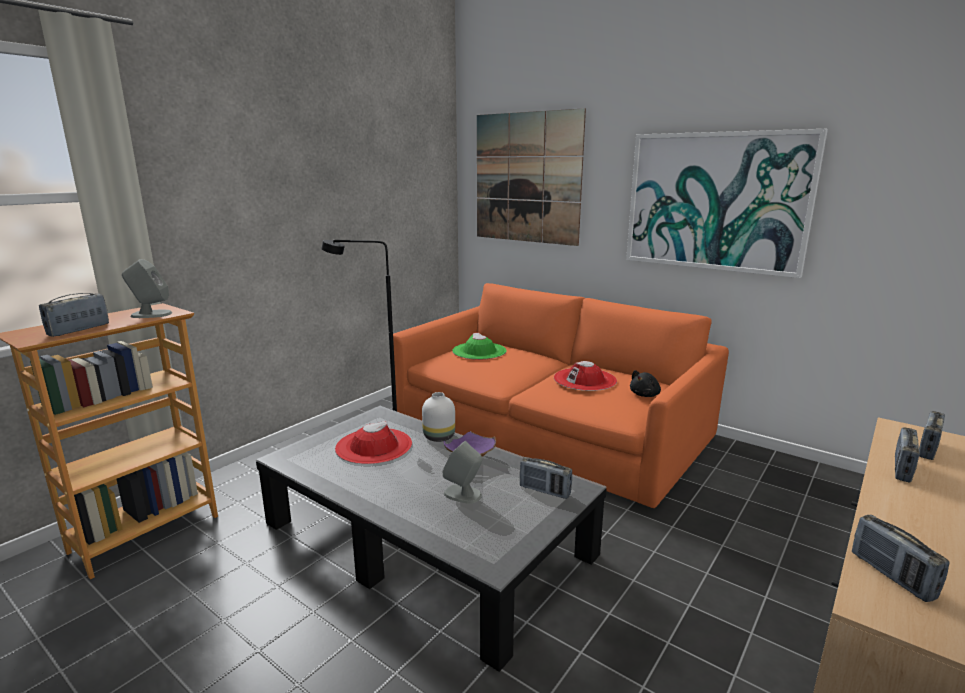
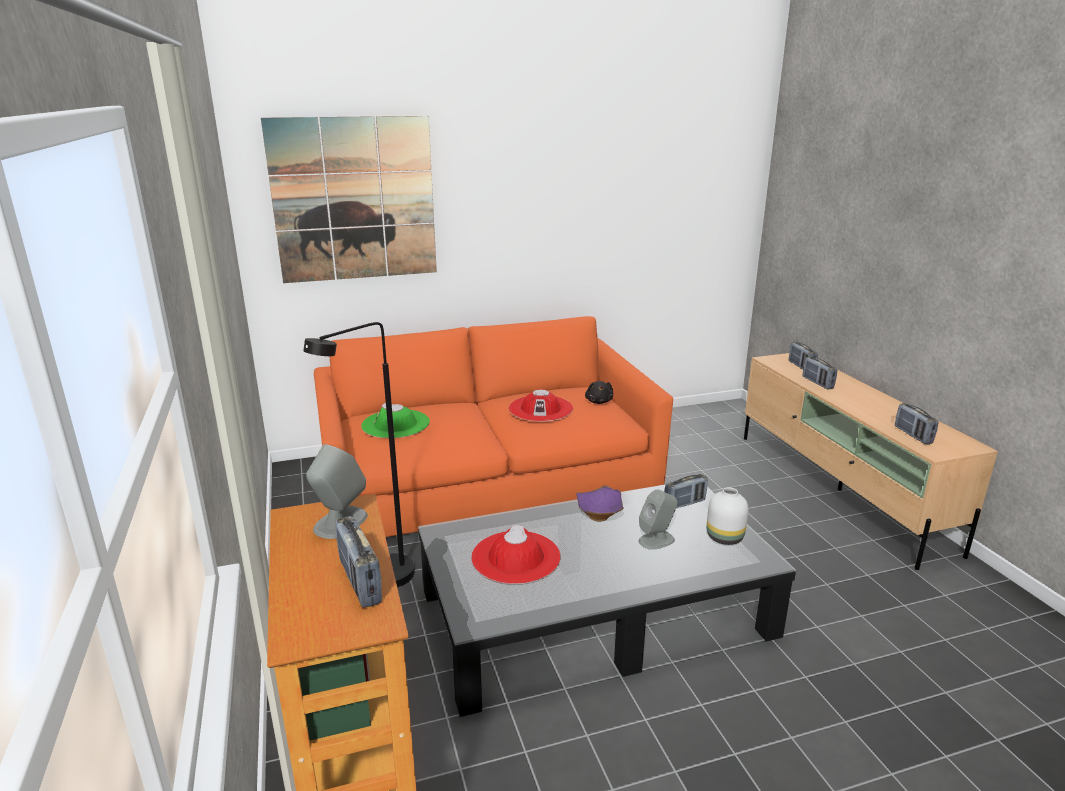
camera: 55 degrees left, 5 degrees up
white vase [422,392,455,442] -> white vase moved to [707,487,748,545]
picture [626,129,828,278] -> none
radio [852,515,950,602] -> radio turned 60 degrees clockwise [895,403,939,444]

